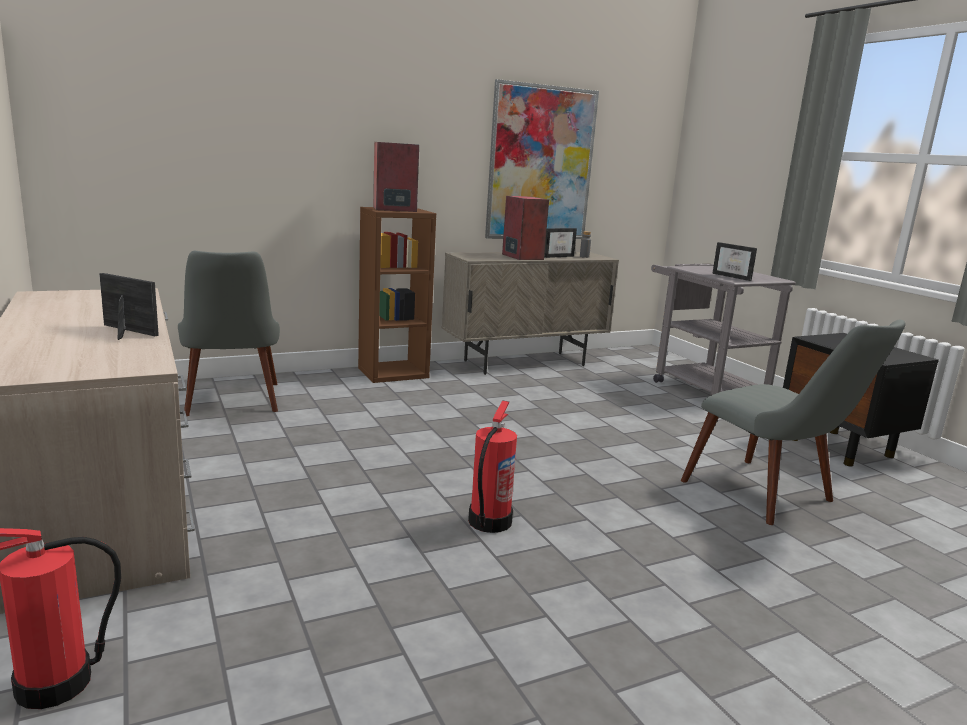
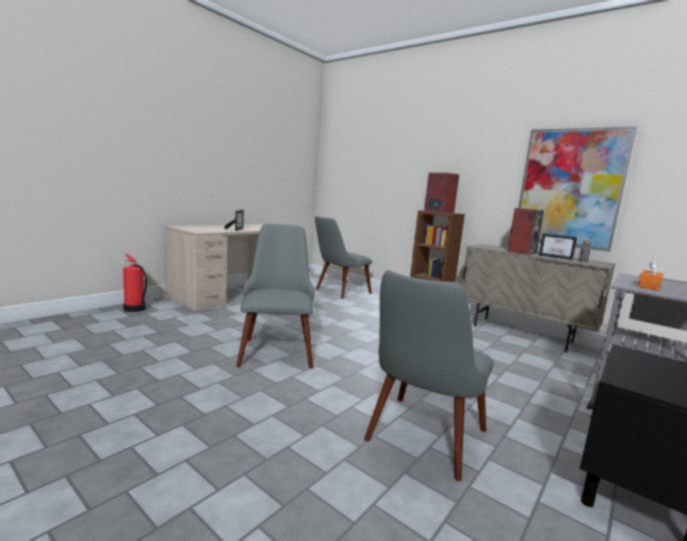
camera: 65 degrees right, 5 degrees down
fire extinguisher [468,400,517,533] -> grey chair [236,224,314,368]
picture frame [712,242,757,281] -> orange tissue box [638,260,663,291]

